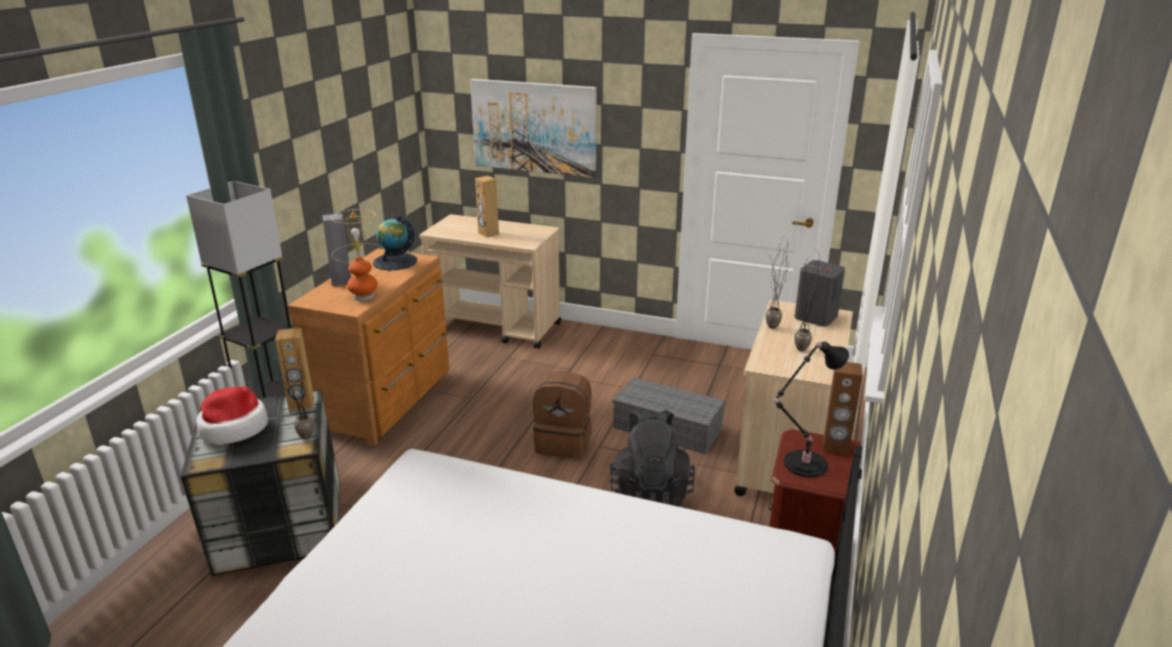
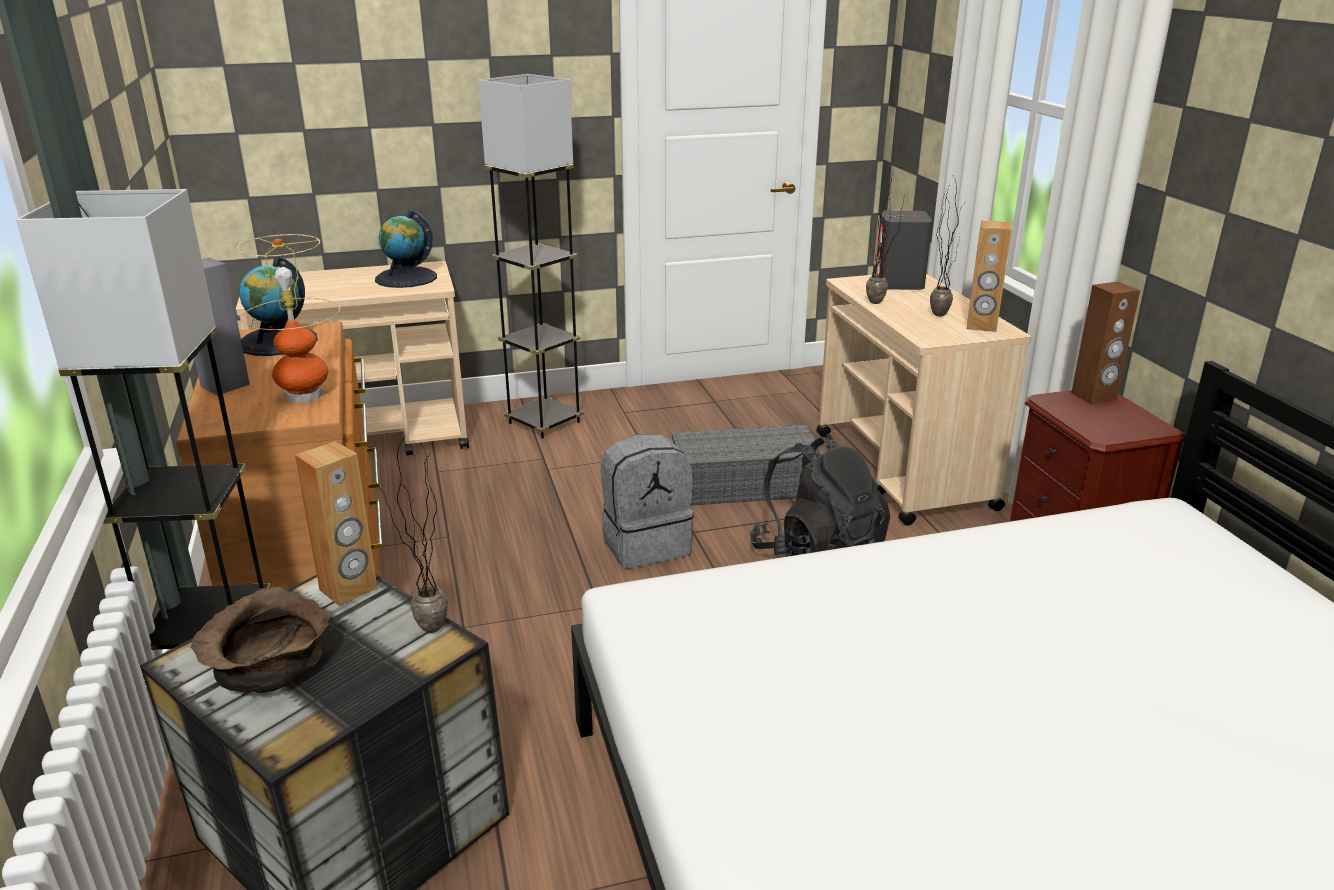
camera: 35 degrees left, 0 degrees up
hat [196,386,268,445] -> brown bowl [190,587,330,693]
picture [470,79,597,178] -> none
brown speaker [475,176,499,238] -> brown speaker moved to [967,220,1012,332]
brown backpack [533,371,592,459] -> grey backpack [601,434,694,569]
black table lamp [773,341,849,478] -> none
none -> globe [375,210,437,288]
none -> grey floor lamp [478,74,584,439]

